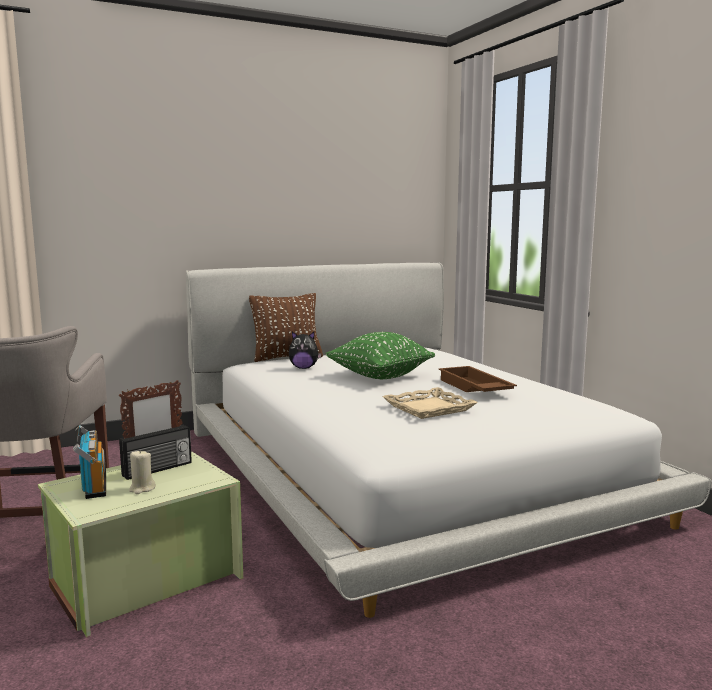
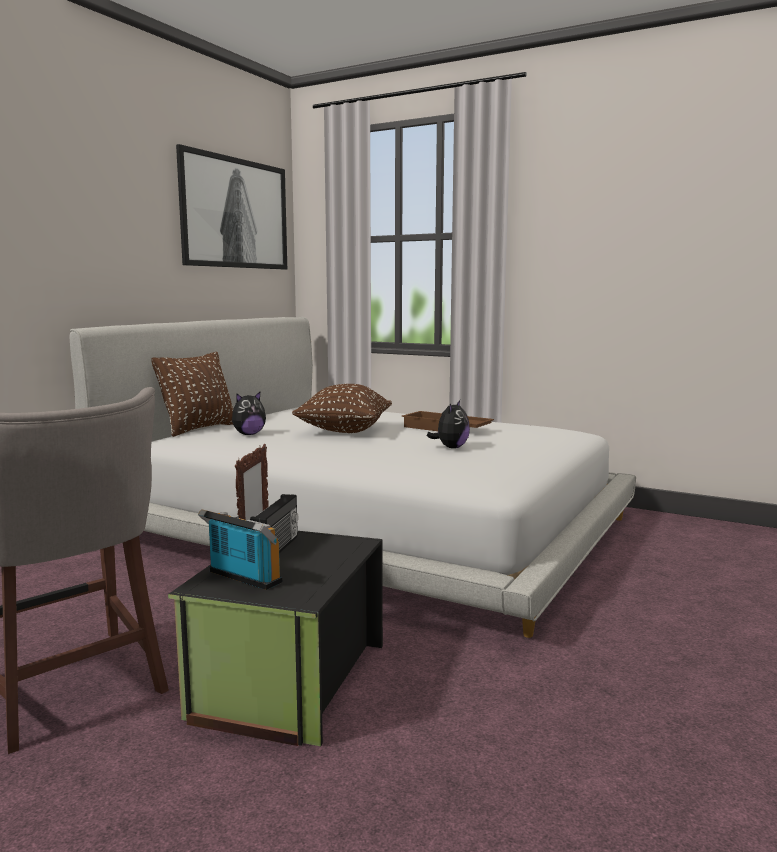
camera: 35 degrees left, 0 degrees up
green storage box [38,451,243,637] -> black storage box [168,531,383,746]
beige candle [129,450,156,494] -> none
green pillow [325,332,435,379] -> brown pillow [292,384,392,433]
beige tray [383,387,478,419] -> plush toy [427,400,470,448]
none -> picture [176,144,287,269]

